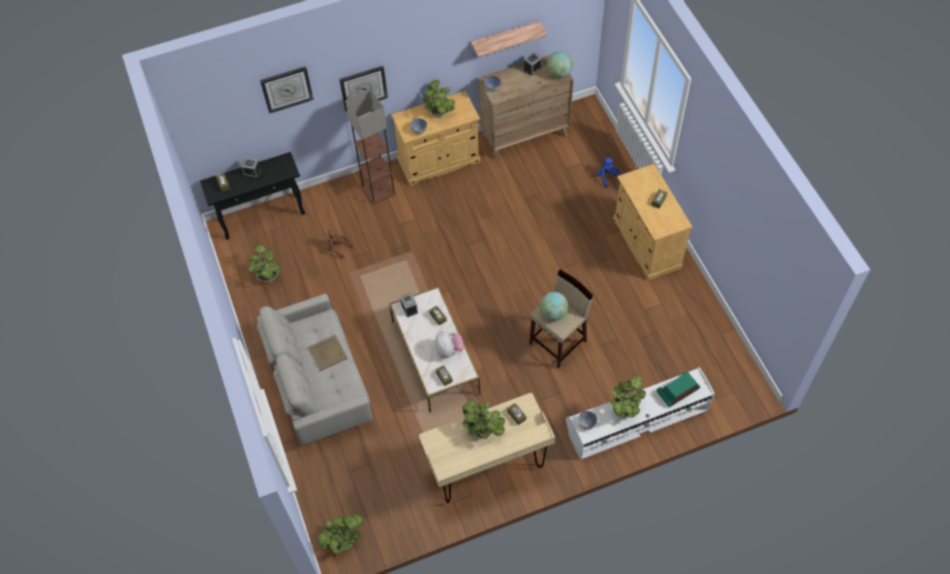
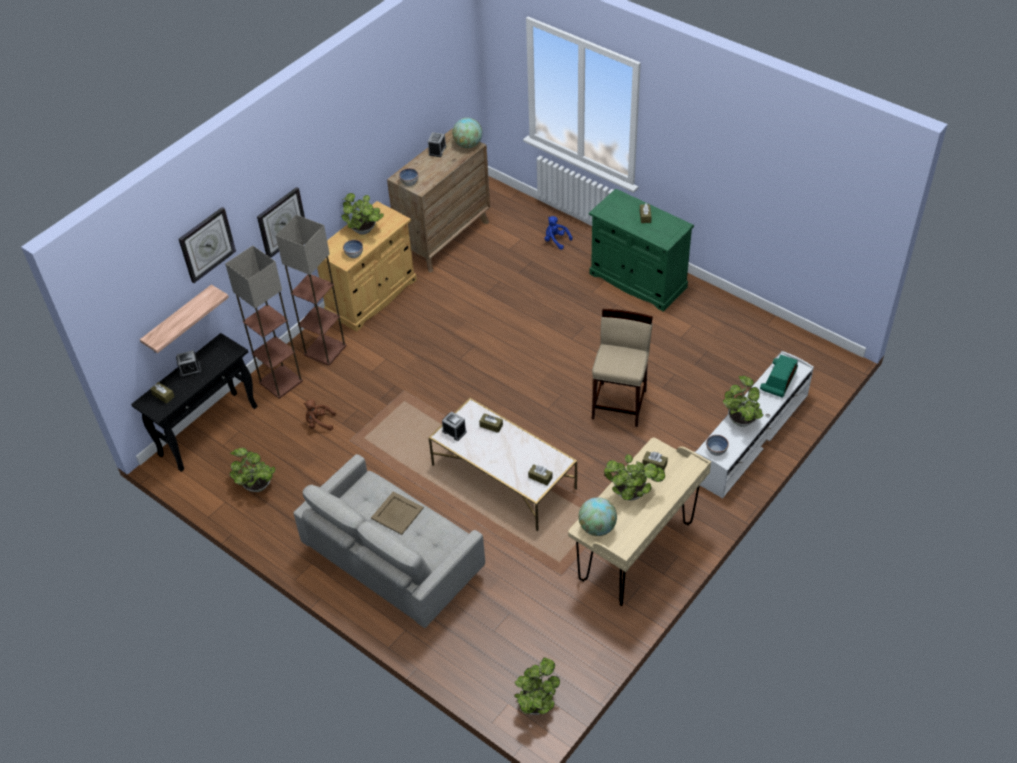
camera: 30 degrees left, 10 degrees down
plush toy [435,331,464,358] -> none
shelf [471,21,547,58] -> shelf moved to [140,285,229,353]
globe [539,292,569,321] -> globe moved to [578,497,617,536]
beige cabinet [613,164,693,281] -> green cabinet [589,188,694,312]
none -> floor lamp [225,246,303,399]

